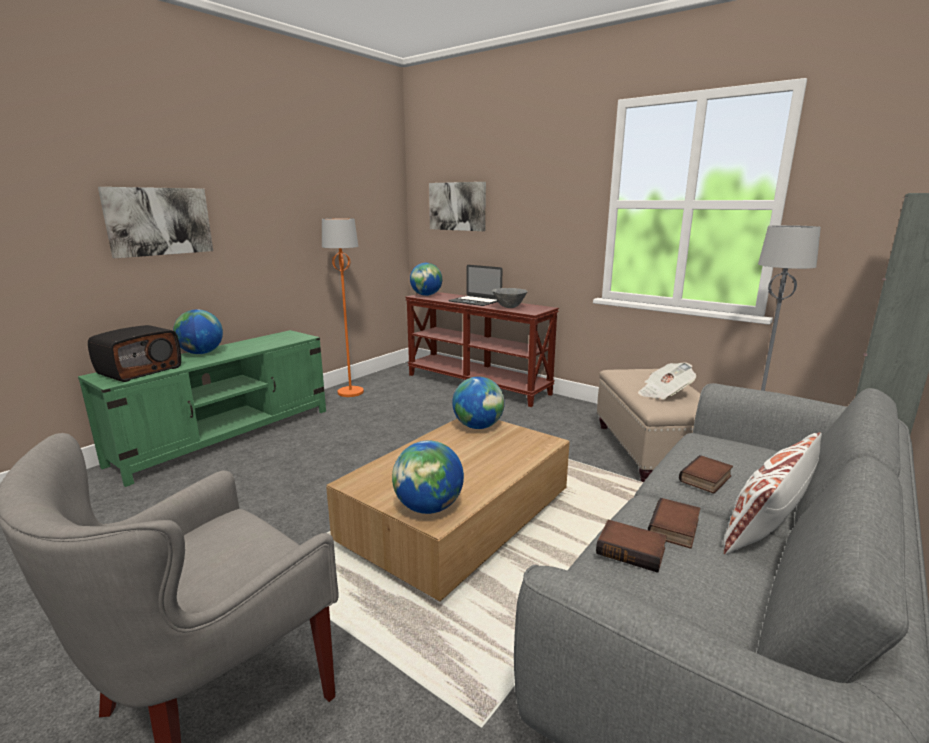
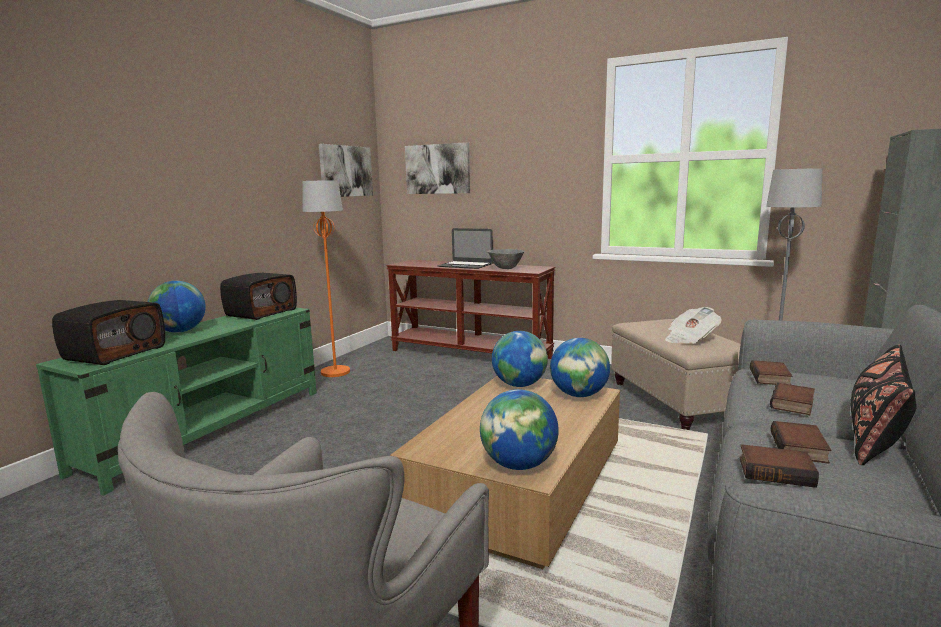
camera: 10 degrees left, 5 degrees down
picture [98,187,213,258] -> picture moved to [319,144,373,197]
globe [410,263,442,296] -> globe moved to [550,338,610,397]
white pillow [723,433,822,555] -> black pillow [850,345,916,465]
none -> radio [220,273,297,320]
none -> book [750,360,792,385]

